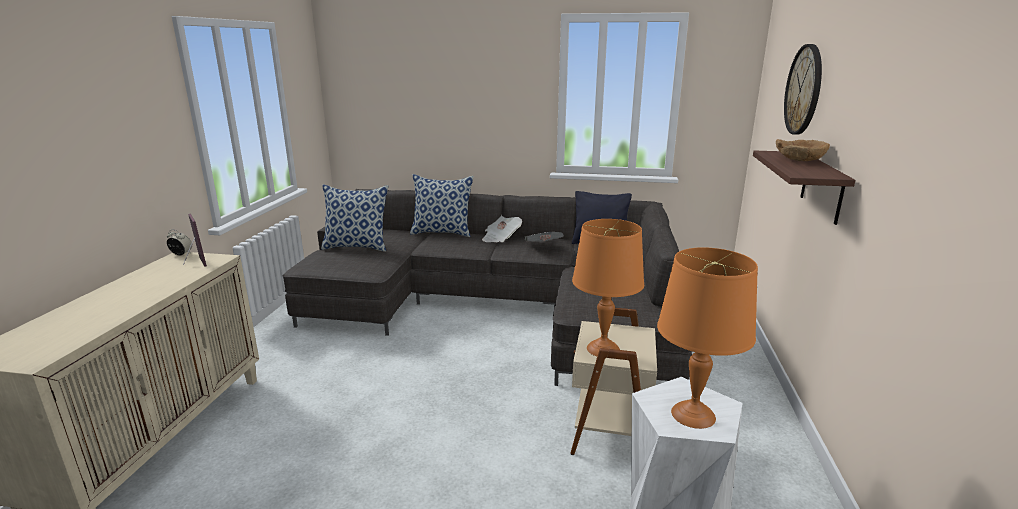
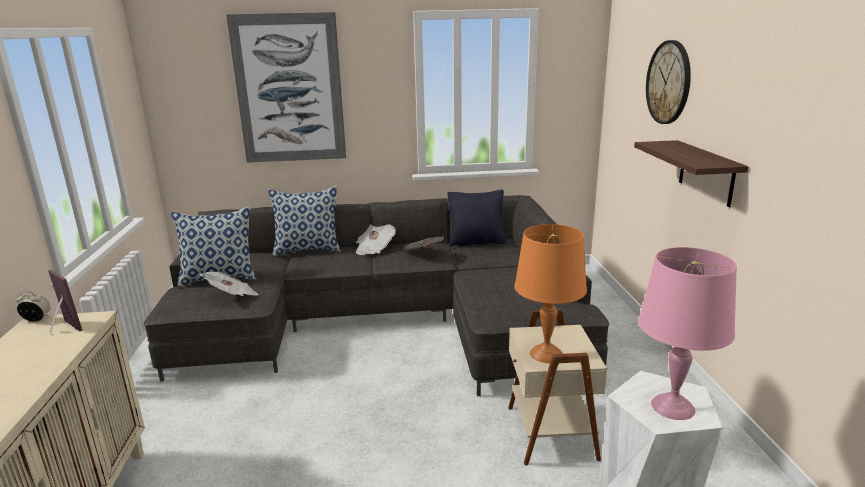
camera: 15 degrees left, 0 degrees up
orange table lamp [657,247,758,429] -> pink table lamp [638,247,737,420]
brown bowl [776,139,830,161] -> none
none -> newspaper [200,272,259,296]
none -> picture [226,12,346,163]

